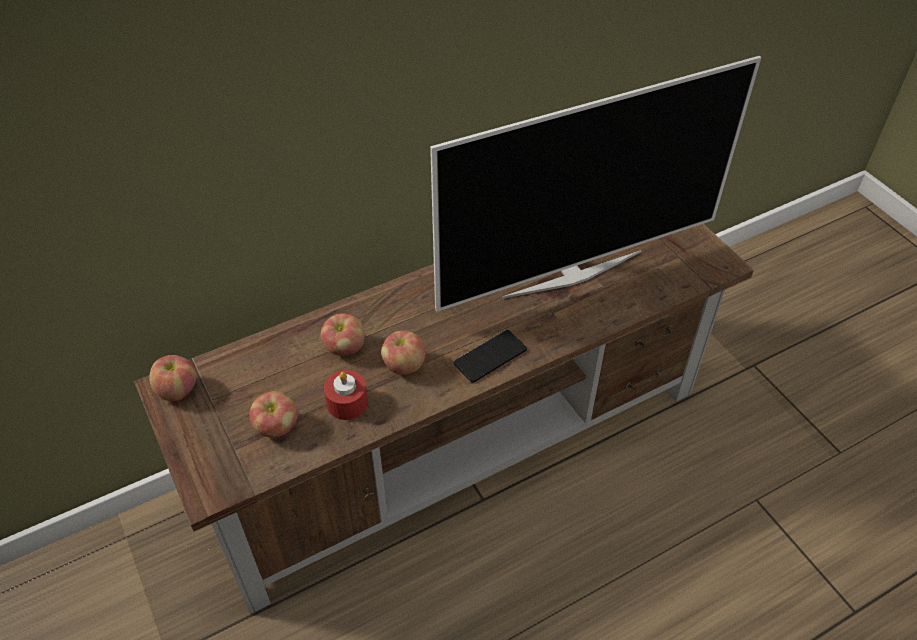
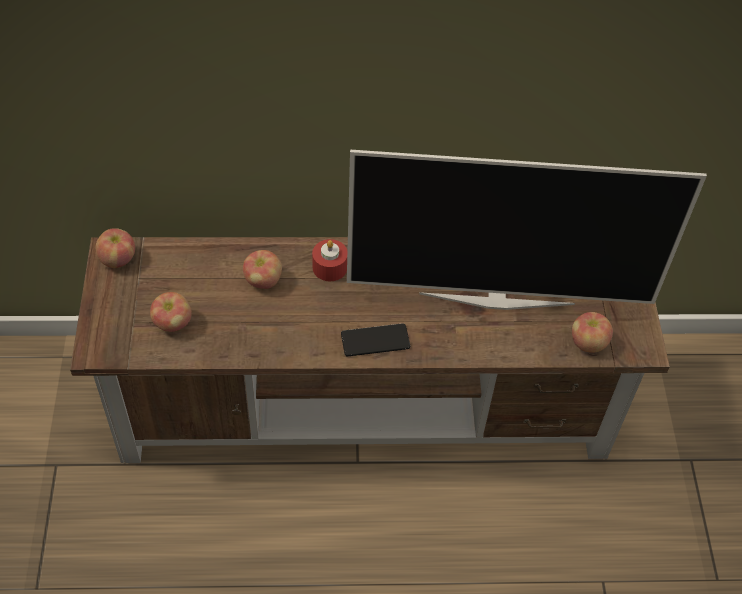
camera: 25 degrees right, 5 degrees up
red candle [324,370,368,420] -> red candle moved to [312,239,347,281]
apple [381,330,425,375] -> apple moved to [572,312,613,353]

